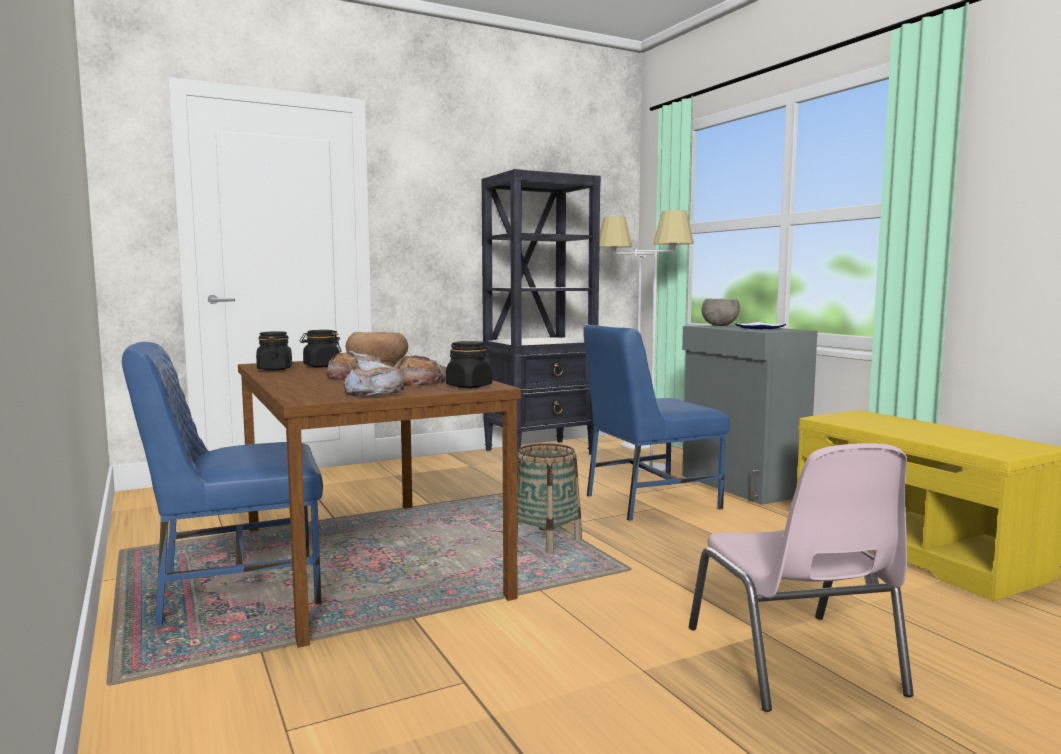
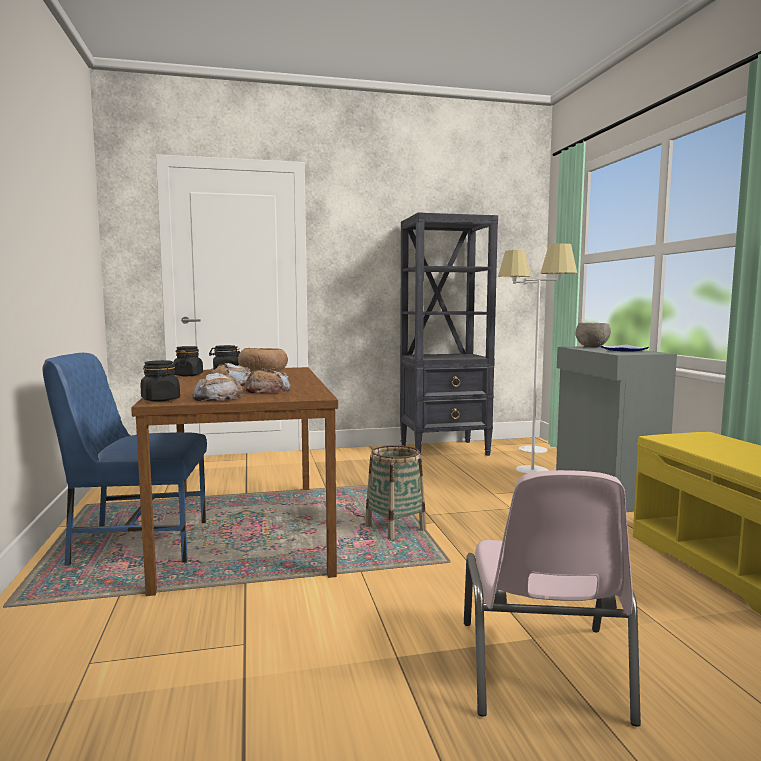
camera: 15 degrees right, 0 degrees up
black jar [446,341,492,388] -> black jar moved to [141,360,180,402]
blue chair [583,324,730,521] -> none

